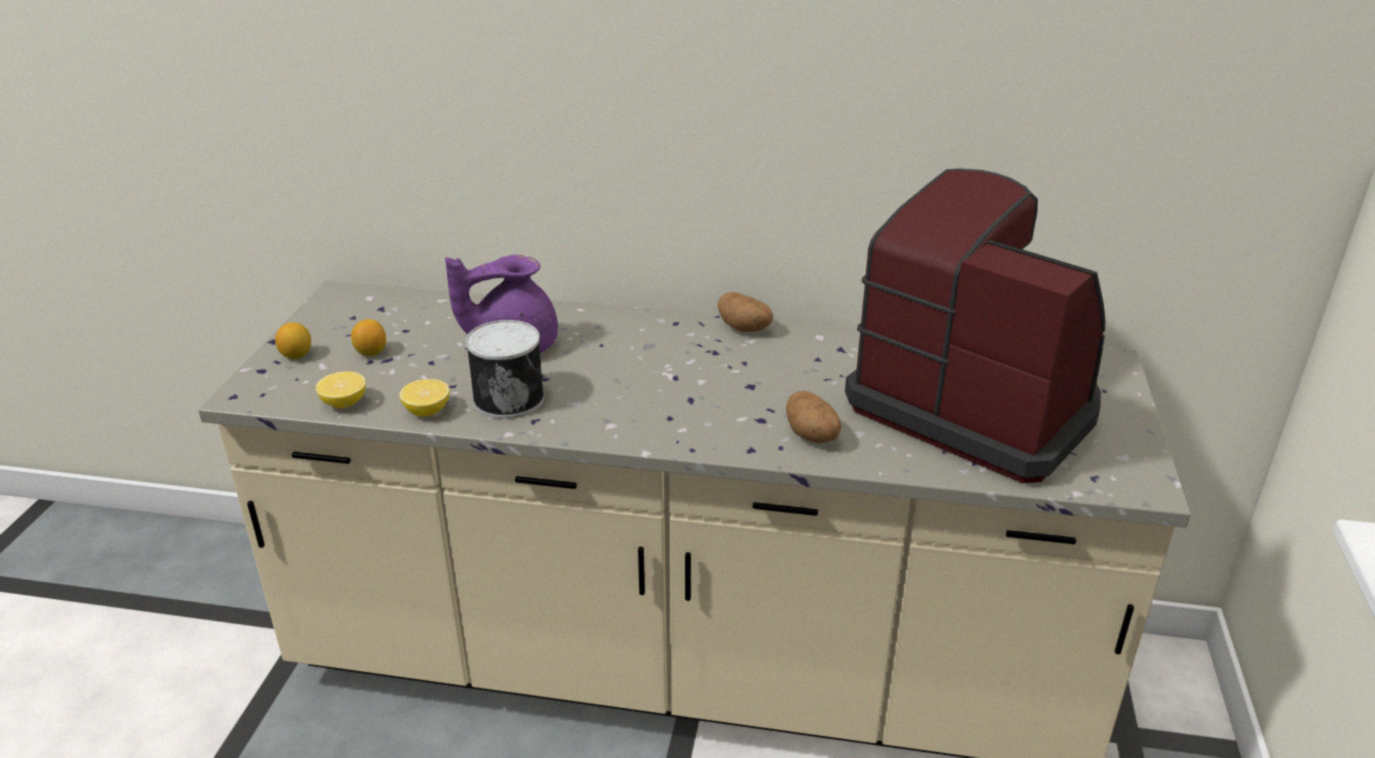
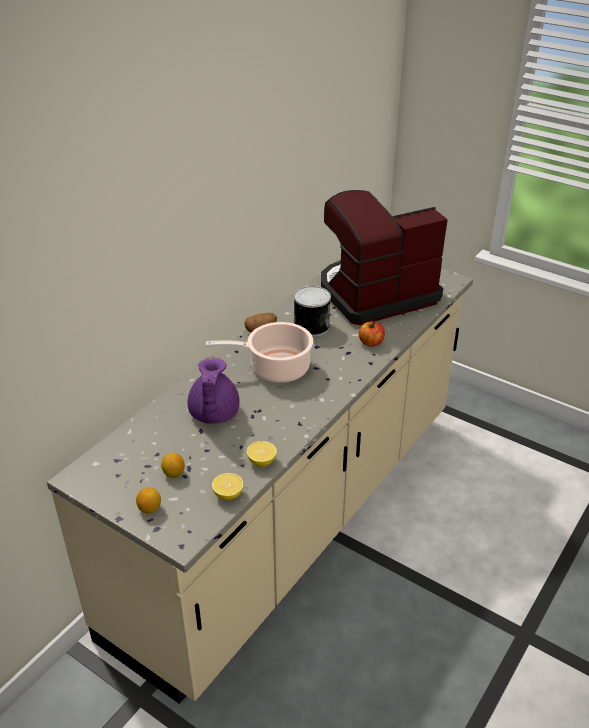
camera: 65 degrees left, 5 degrees up
can [466,320,544,419] -> can moved to [294,286,331,337]
potato [786,391,841,443] -> apple [359,321,385,347]
none -> cooking pot [206,322,313,383]

